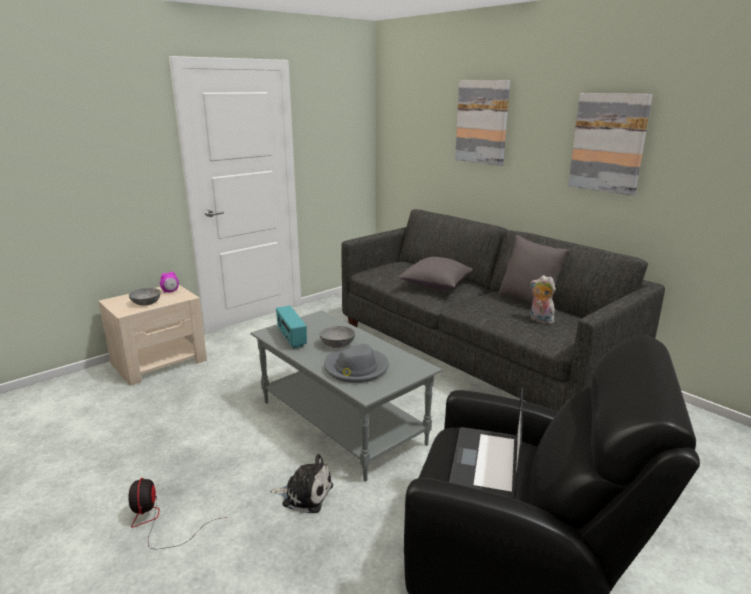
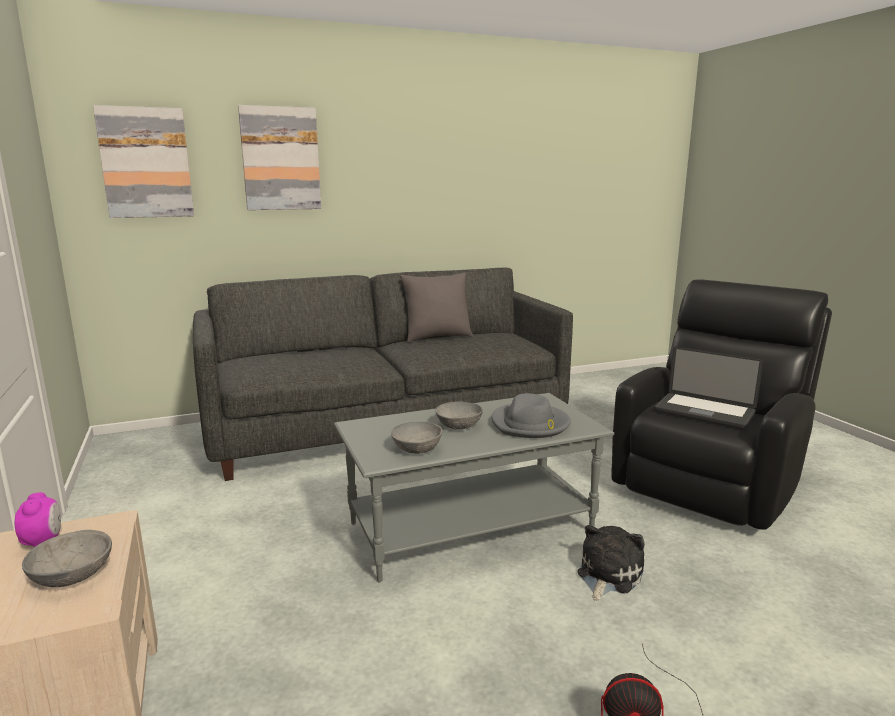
camera: 70 degrees left, 5 degrees down
radio [276,306,307,349] -> grey bowl [391,422,442,454]
grey pillow [398,257,473,290] -> none
plush toy [531,275,556,324] -> none
picture [568,93,653,196] -> picture moved to [93,105,194,218]

